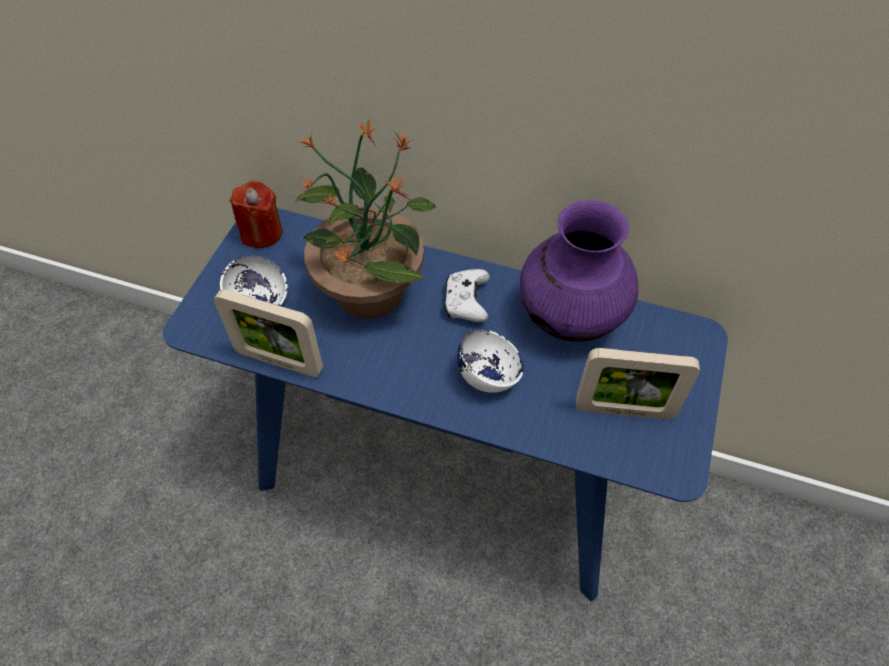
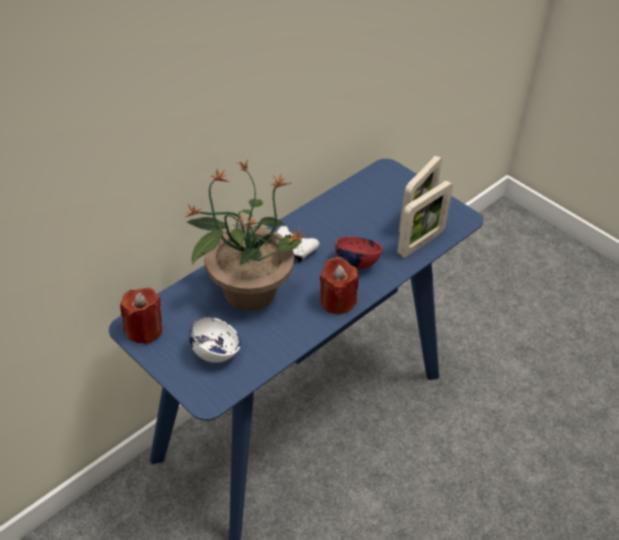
camera: 65 degrees left, 10 degrees down
picture frame [214,289,323,377] -> picture frame moved to [397,180,453,258]
white bowl [457,329,524,393] -> red bowl [335,237,383,269]
purple vase [520,200,638,342] -> none
none -> red candle [320,257,359,314]

